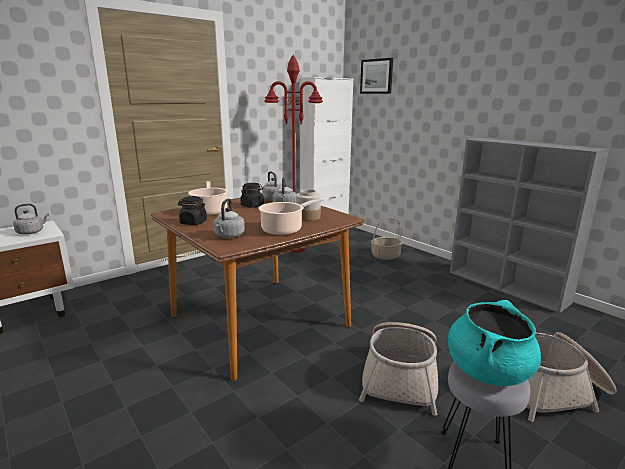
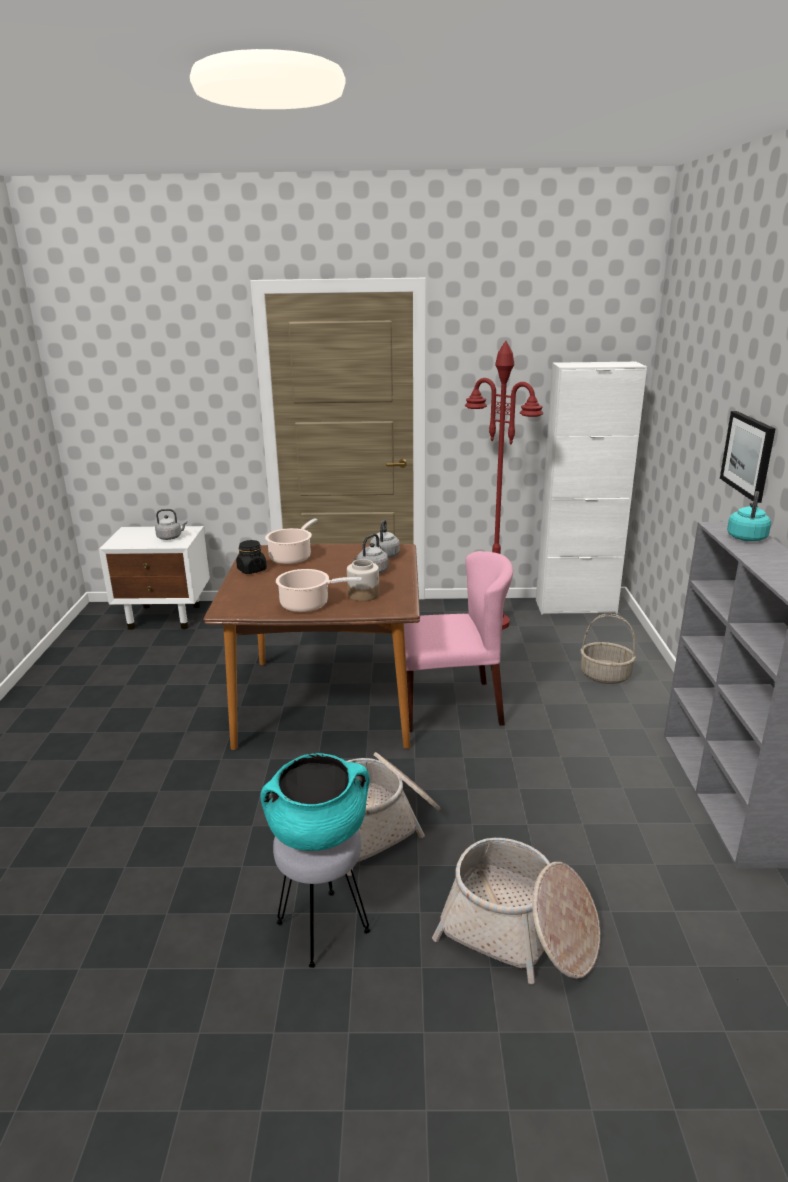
camera: 40 degrees right, 5 degrees up
grey kettle [214,199,245,238] -> none
black jar [240,183,264,207] -> none
picture [360,58,393,94] -> picture moved to [720,411,775,503]
none -> pink chair [397,551,513,732]
none -> turquoise kettle [727,491,771,541]

